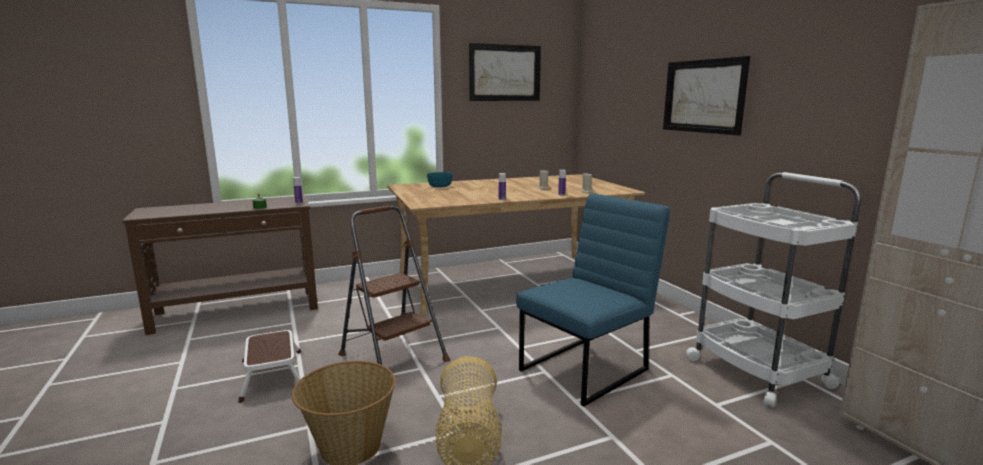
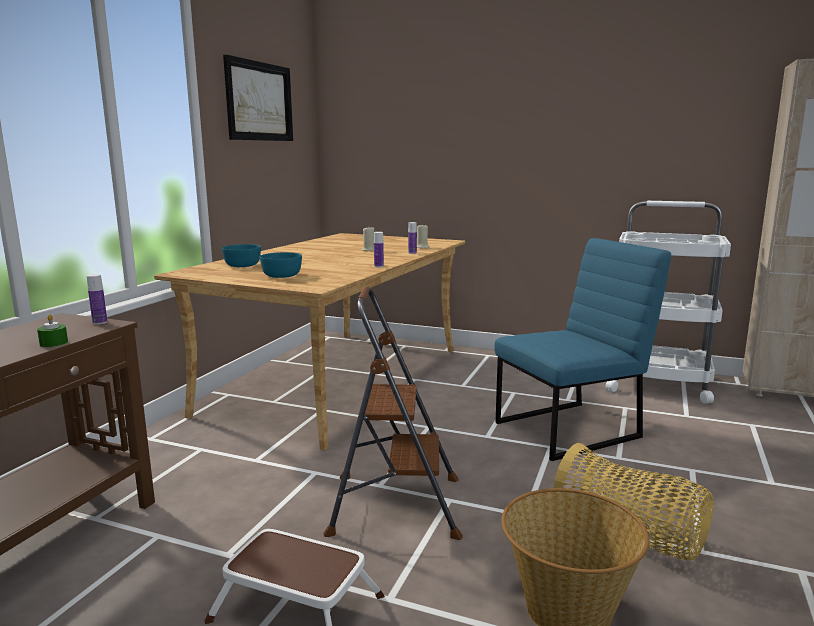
camera: 45 degrees left, 0 degrees up
blue chair [516,194,670,407] -> blue chair turned 60 degrees clockwise [494,238,671,461]
picture [663,56,750,135] -> none
none -> turquoise bowl [260,252,302,278]

